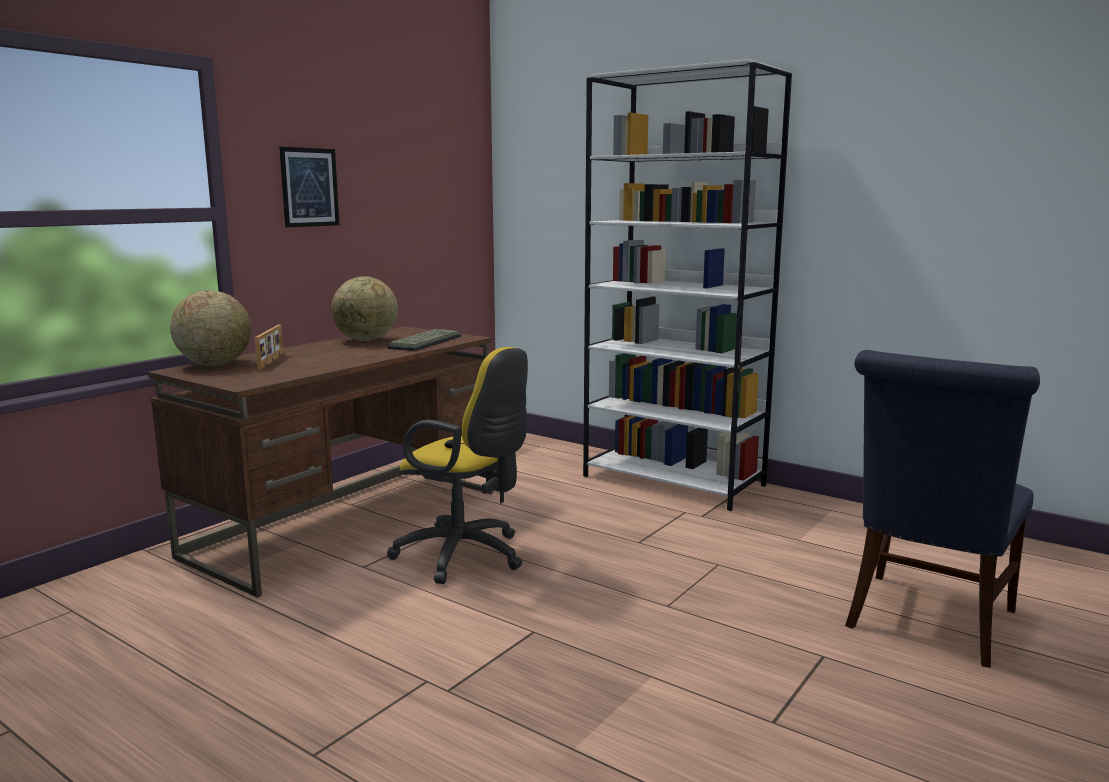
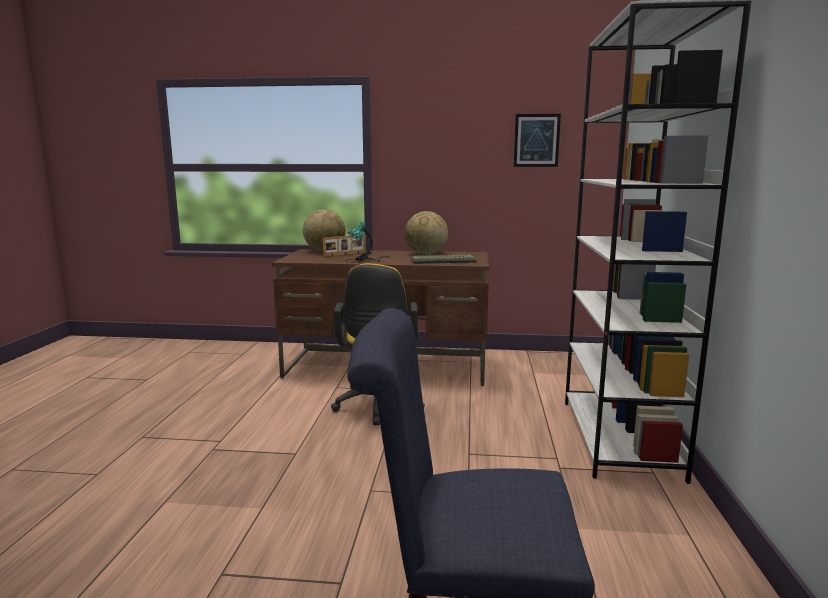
camera: 60 degrees right, 0 degrees up
picture [279,147,339,227] -> picture moved to [514,114,561,167]
none -> table lamp [345,222,390,263]

